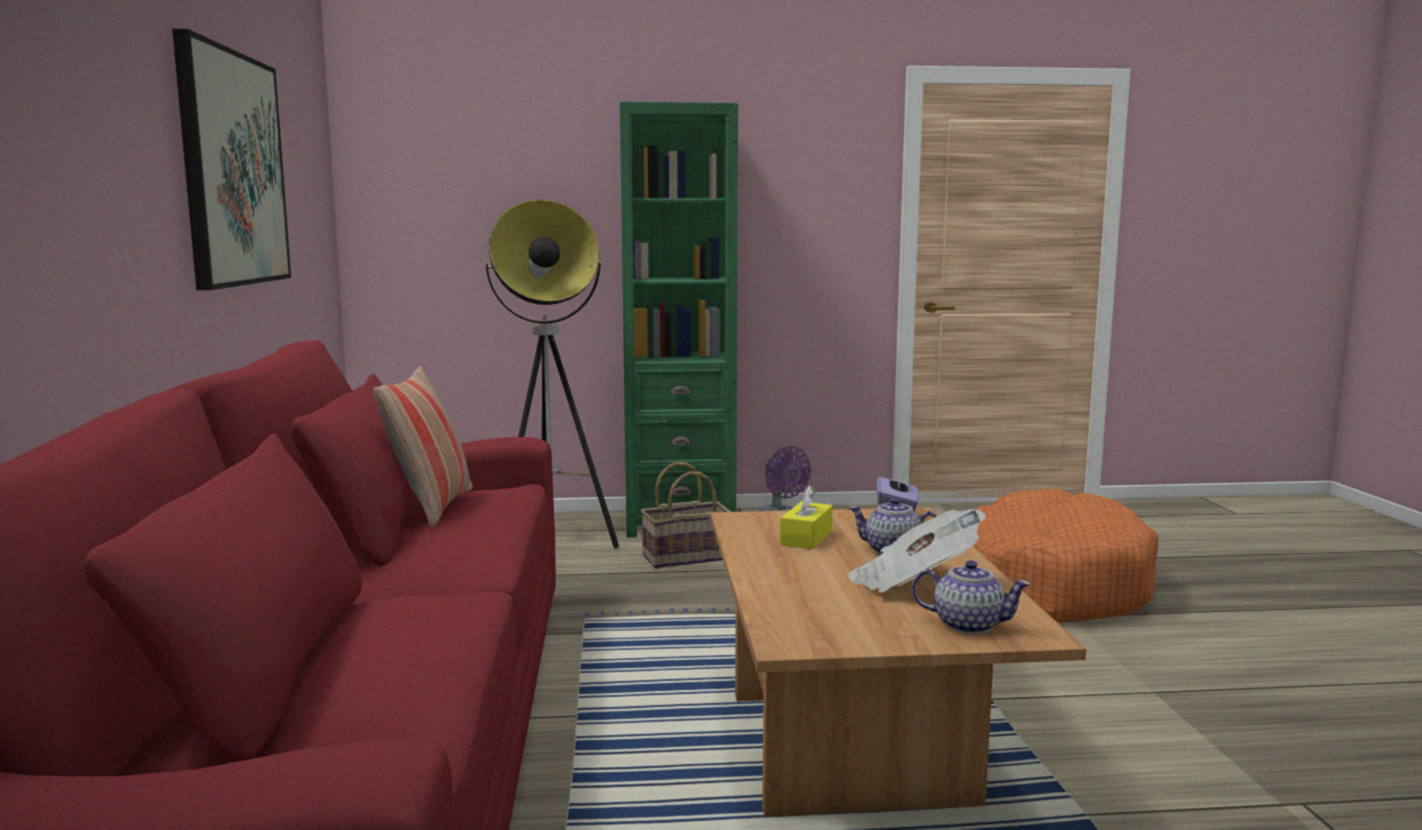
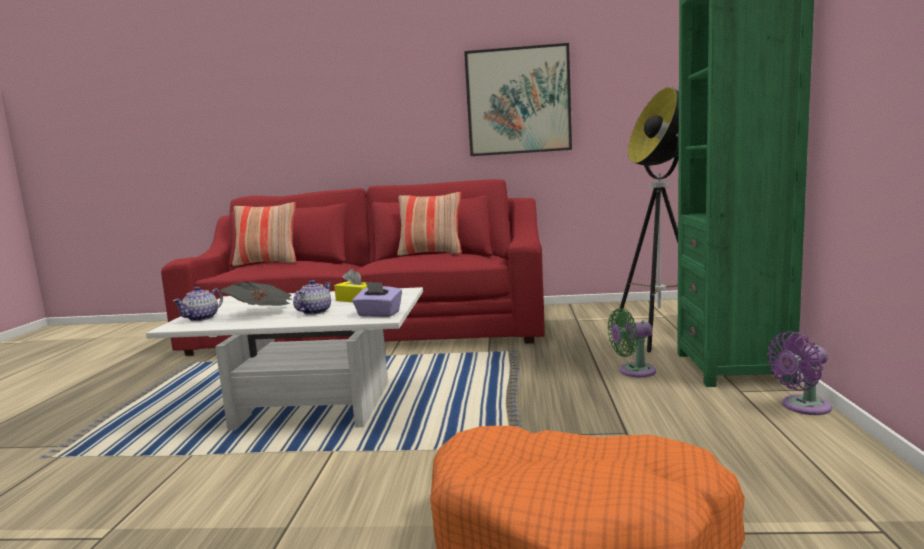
camera: 100 degrees right, 0 degrees up
basket [641,462,731,568] -> green fan [608,308,656,377]
brown coffee table [711,507,1086,817] -> white coffee table [146,287,423,431]
none -> pillow [232,202,296,266]

